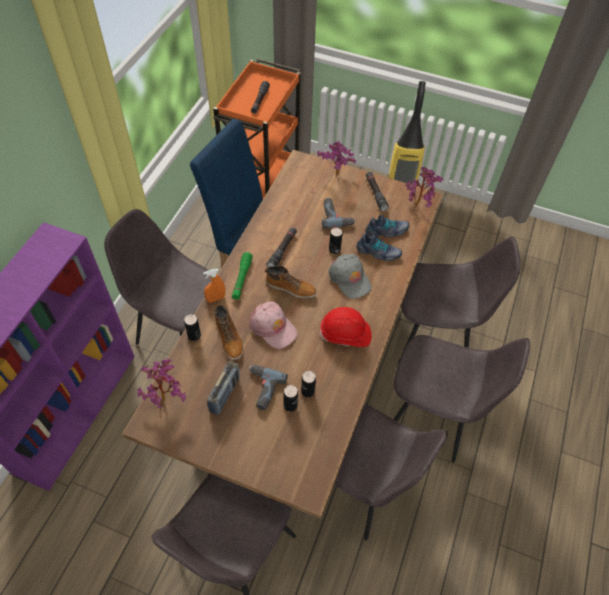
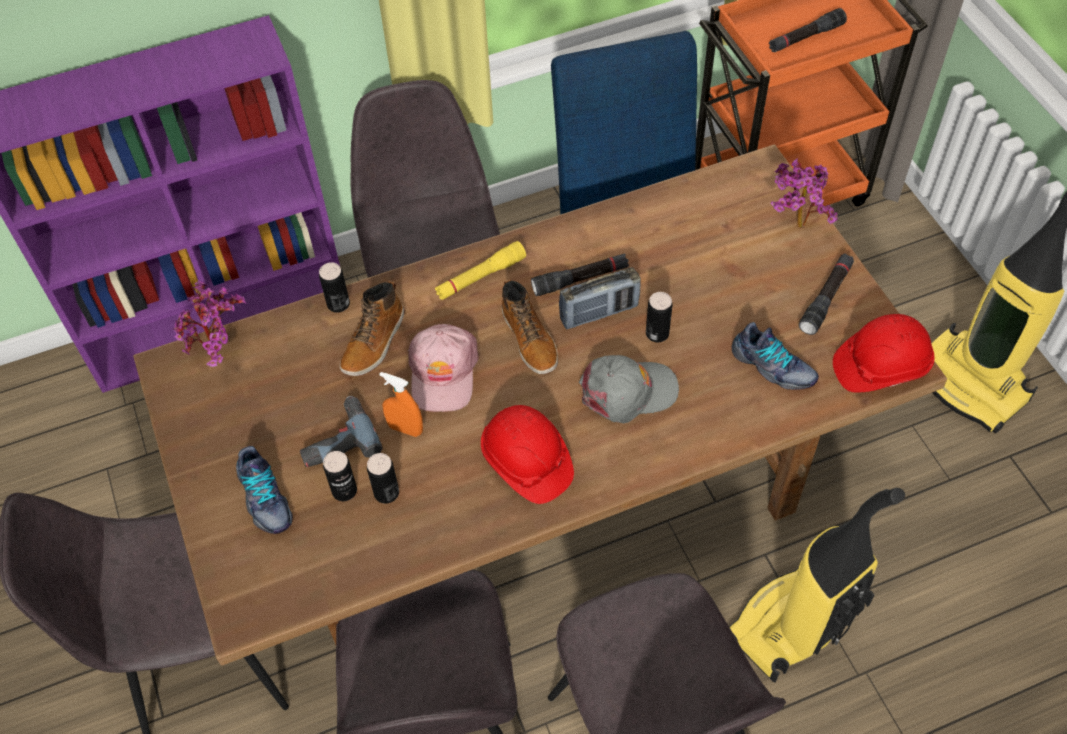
camera: 50 degrees right, 0 degrees up
orange spray bottle [203,269,225,303] -> orange spray bottle moved to [379,372,423,437]
radio [207,361,240,415] -> radio moved to [559,267,641,329]
green flashlight [232,252,253,300] -> yellow flashlight [435,241,526,300]
power drill [322,198,356,229] -> none
grey cap [328,254,372,299] -> grey cap turned 120 degrees counterclockwise [579,355,679,423]
shoe [356,233,402,261] -> shoe moved to [236,446,293,534]
grey chair [398,237,520,364] -> vacuum cleaner [729,488,905,683]
potted plant [405,167,443,207] -> red hard hat [833,314,935,393]

